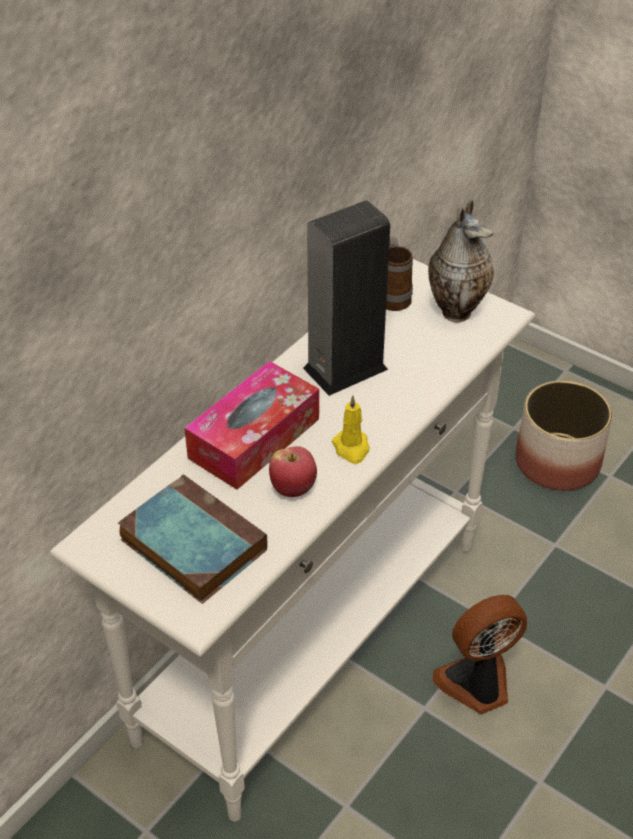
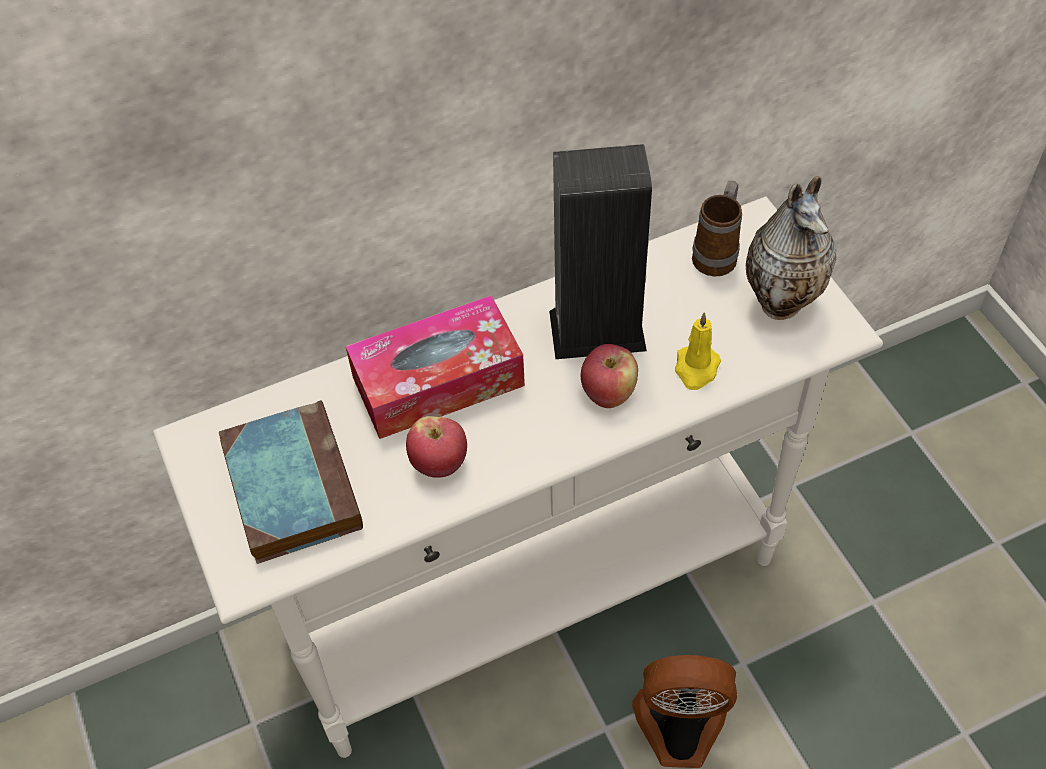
camera: 30 degrees right, 10 degrees up
yellow candle [332,395,370,464] -> yellow candle moved to [675,312,721,390]
planter [516,380,612,491] -> none
none -> apple [581,344,638,408]

